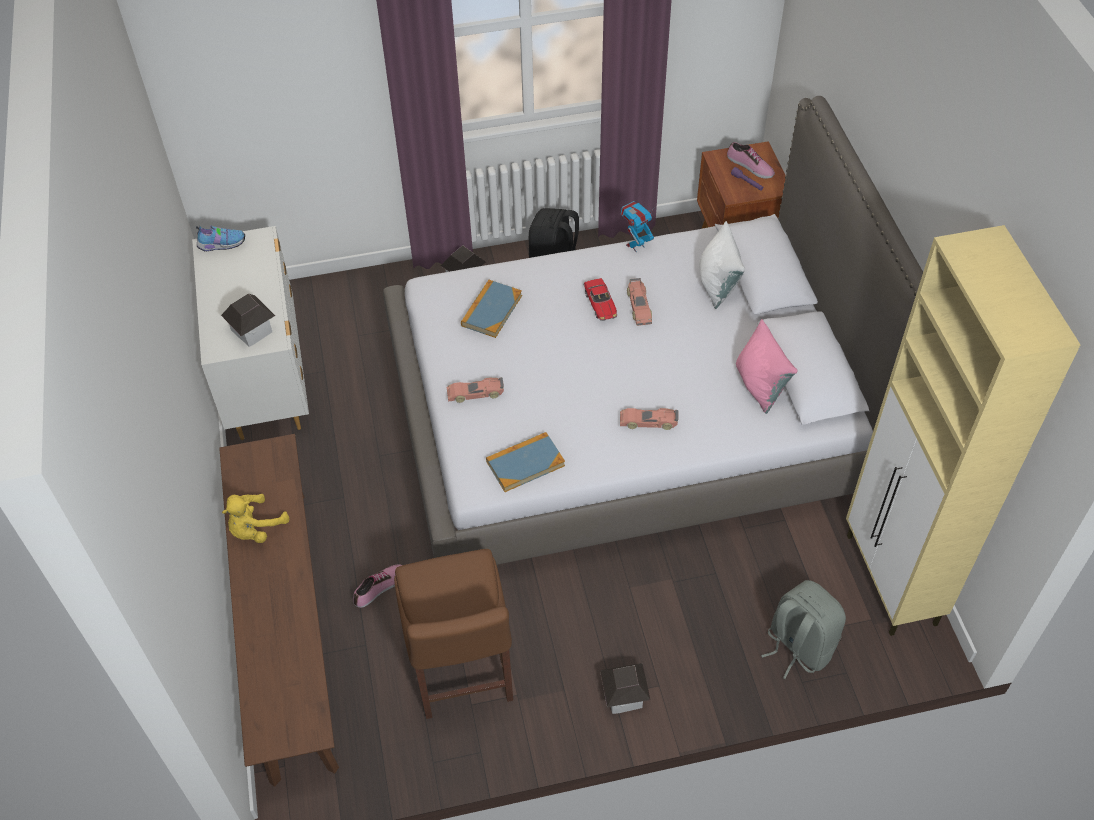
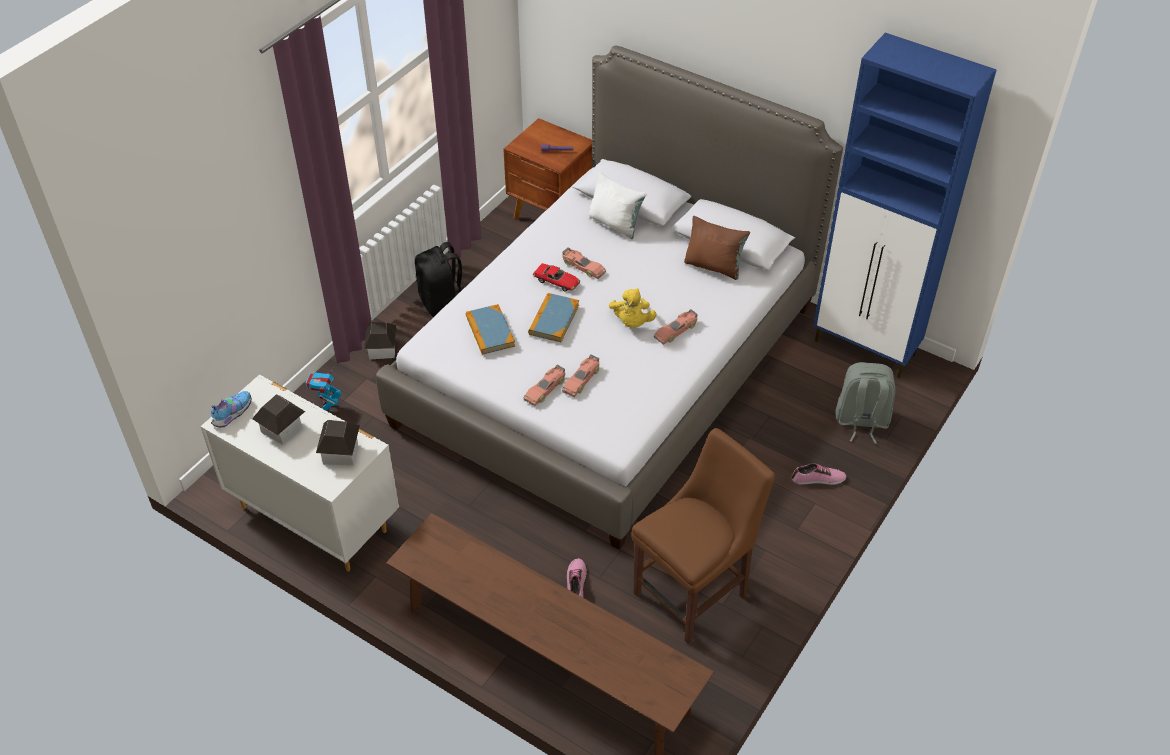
camera: 45 degrees left, 5 degrees down
yellow plush toy [222,494,289,543] -> yellow plush toy moved to [609,288,656,328]
brown chair [394,549,513,719] -> brown chair turned 75 degrees counterclockwise [631,428,775,644]
book [486,432,565,492] -> book moved to [528,293,579,342]
toy house [600,663,651,714] -> toy house moved to [252,394,305,445]
toy robot [621,201,655,252] -> toy robot moved to [305,368,342,412]
shoe [727,142,775,179] -> shoe moved to [792,463,846,485]
pink pillow [736,319,797,414] -> brown pillow [684,216,750,280]
beige cabinet [846,225,1081,636] -> blue cabinet [813,33,997,378]
none -> toy car [562,355,599,397]

